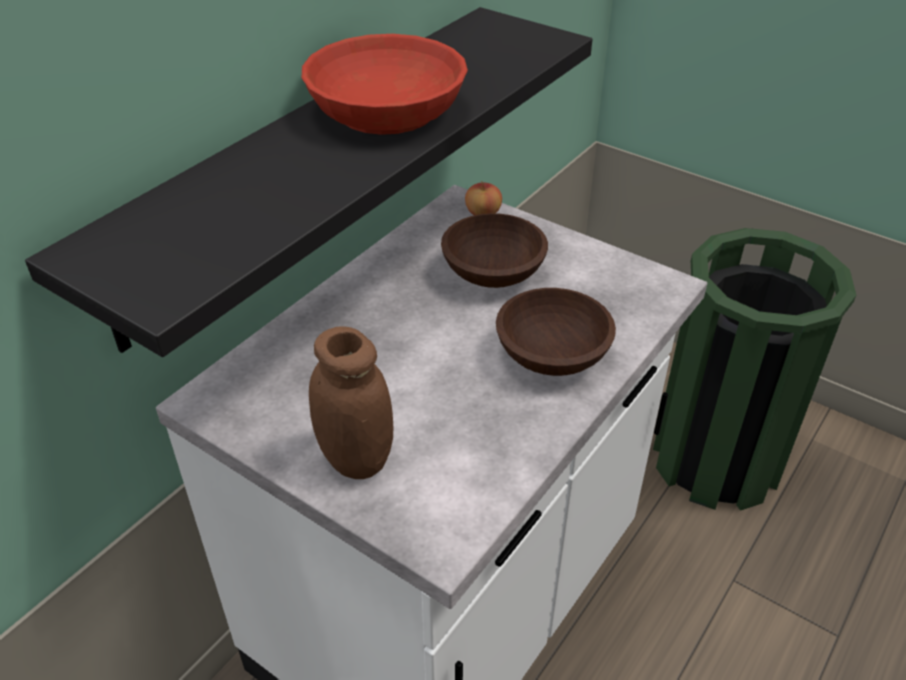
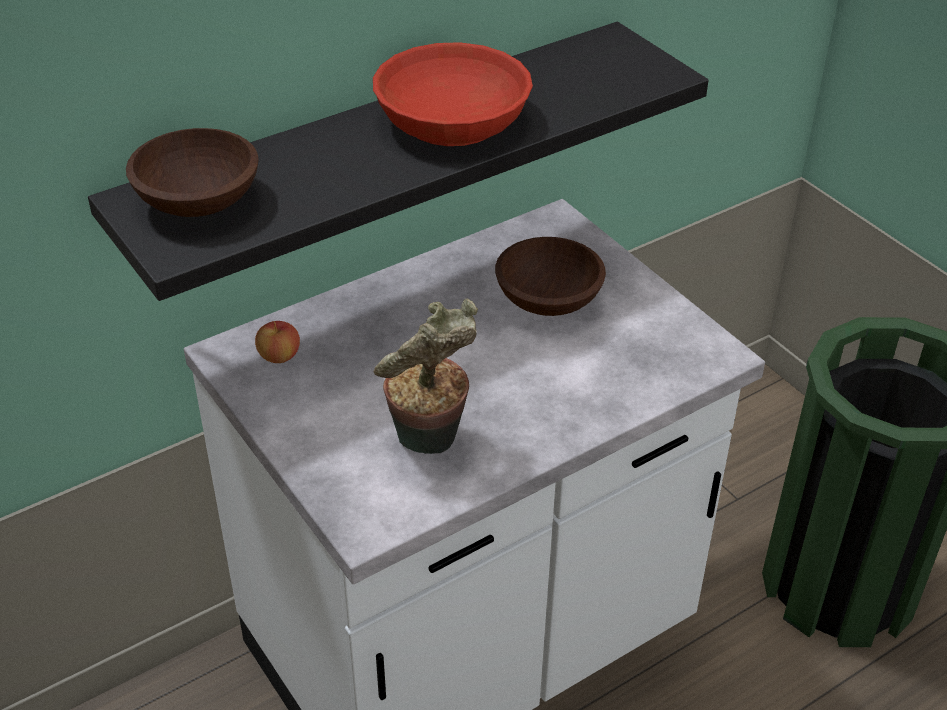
camera: 20 degrees right, 0 degrees up
brown jar [309,326,393,479] -> none
apple [465,181,502,215] -> apple moved to [255,321,300,363]
brown bowl [496,288,616,376] -> brown bowl moved to [126,128,259,217]
none -> potted plant [373,299,478,454]

